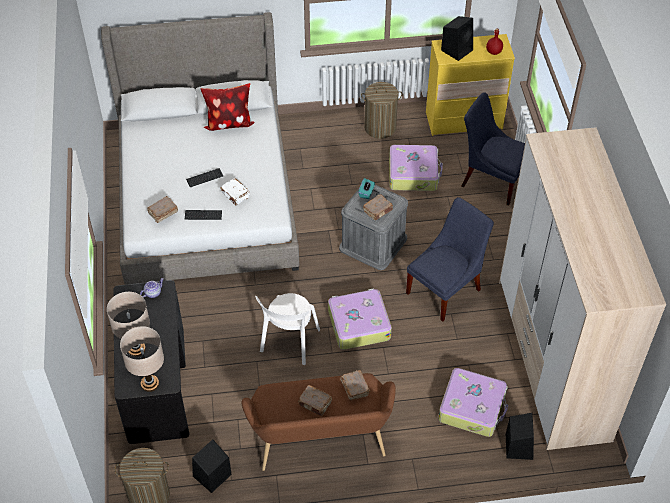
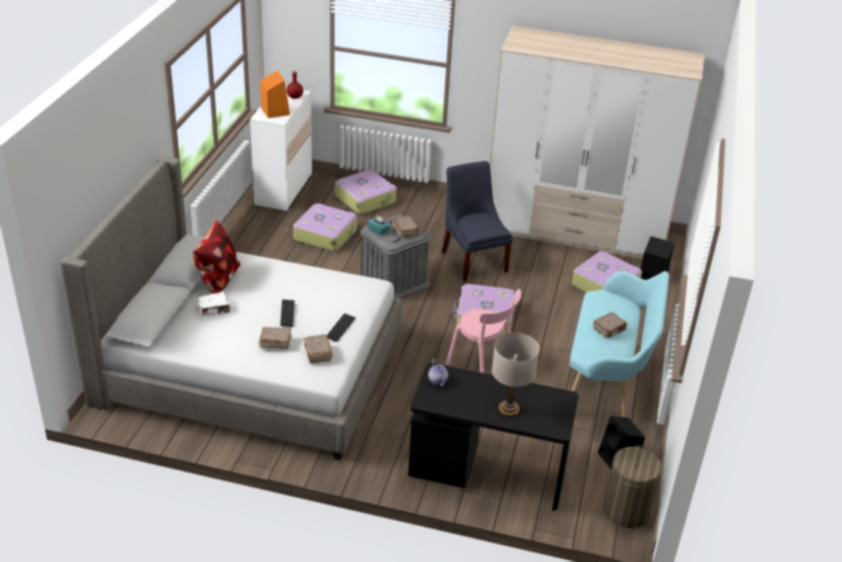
camera: 70 degrees left, 15 degrees down
beige table lamp [120,326,164,392] -> none
white book [220,178,250,206] -> white book moved to [198,292,230,316]
brown bench [241,373,396,471] -> turquoise bench [570,271,669,417]
white chair [255,293,320,365] -> pink chair [446,289,521,373]
brown book [341,370,370,400] -> brown book moved to [259,327,291,349]
laundry basket [361,82,402,139] -> none
yellow dresser [426,34,515,136] -> white dresser [250,87,312,211]
black speaker [441,16,473,61] -> orange speaker [260,71,290,118]
blue chair [461,92,525,206] -> suitcase [335,170,397,215]

